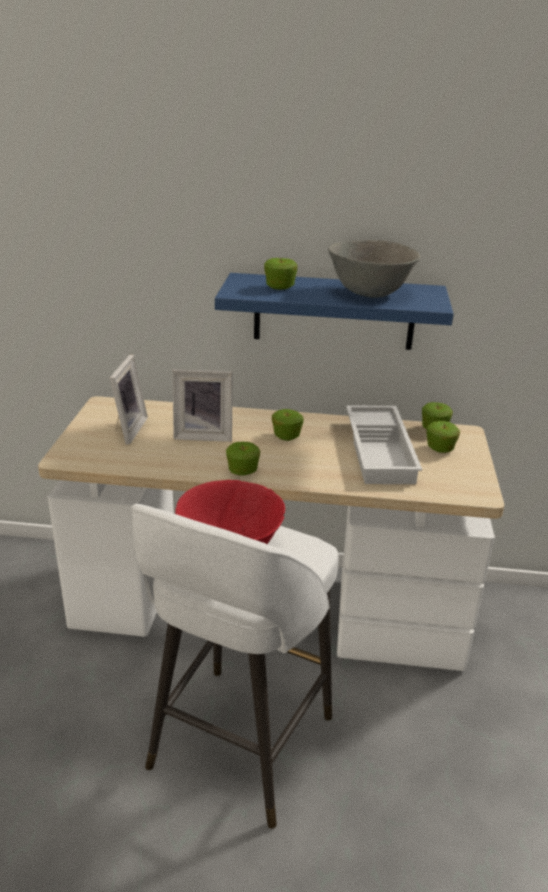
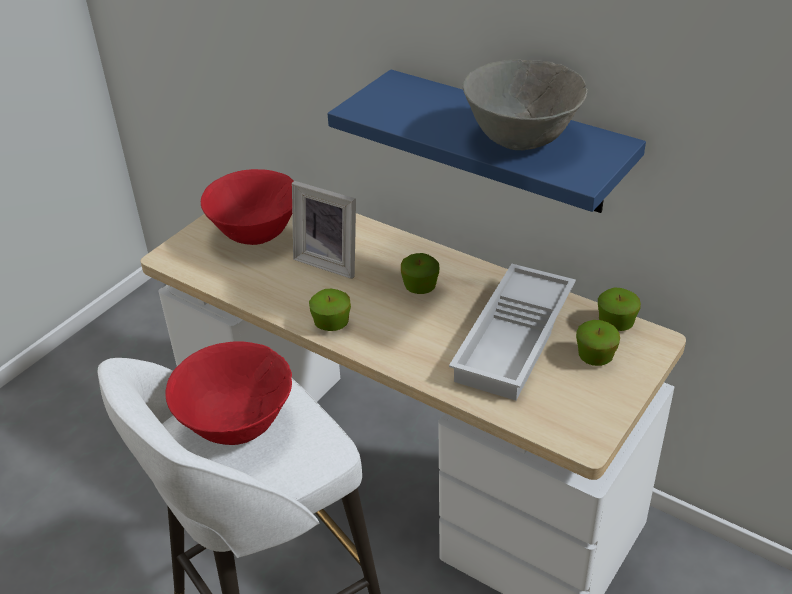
camera: 30 degrees right, 10 degrees up
picture frame [110,355,148,445] -> red bowl [201,169,294,245]
apple [264,258,297,290] -> none

